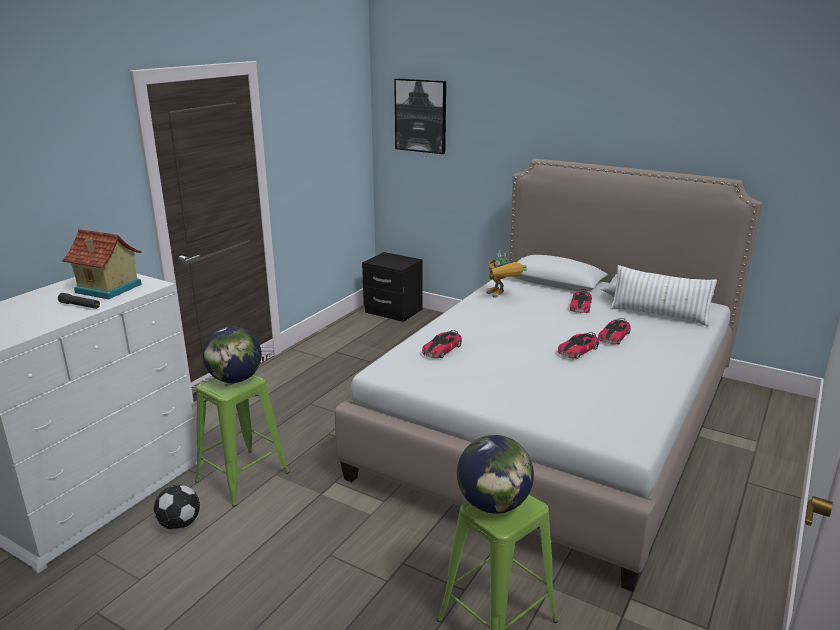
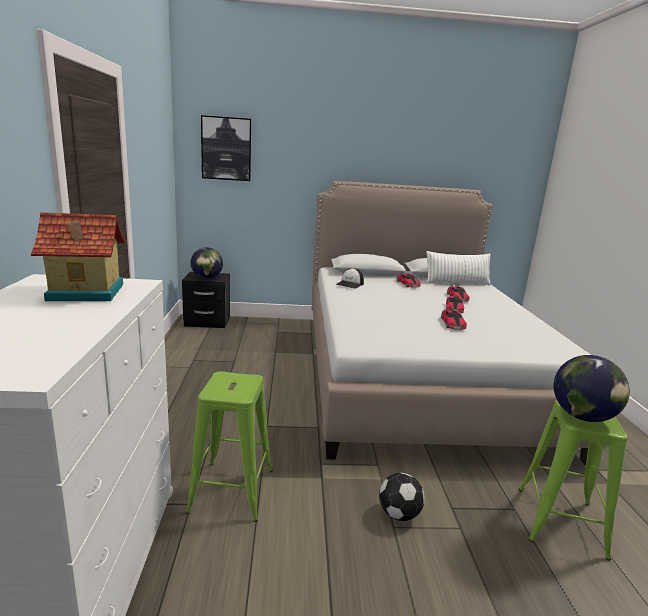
camera: 35 degrees left, 5 degrees down
black flashlight [58,293,100,309] -> none
football [154,485,200,530] -> football moved to [379,473,424,521]
globe [203,326,262,383] -> globe moved to [191,247,223,279]
toy car [422,330,462,358] -> toy car moved to [441,308,467,330]
toy robot [486,251,527,298] -> cap [336,268,364,289]

